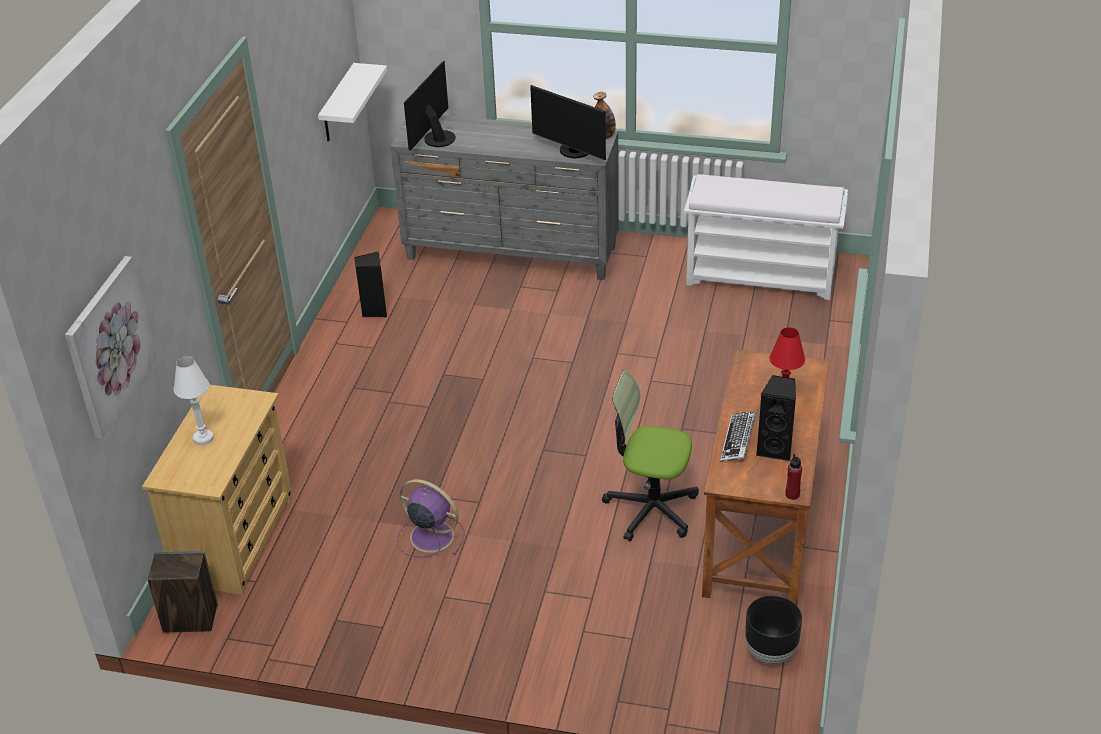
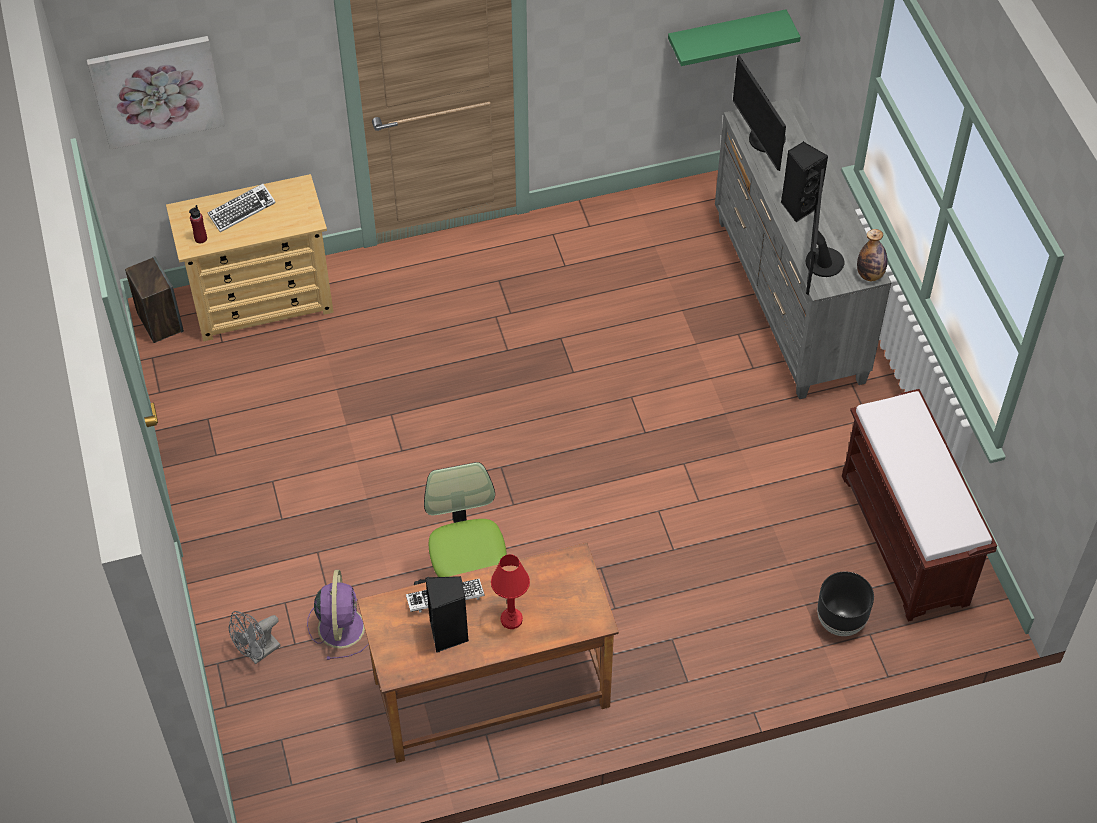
camera: 60 degrees right, 15 degrees up
white table lamp [173,356,214,445] -> keyboard [207,184,276,232]
white shelf [318,63,387,142] -> green shelf [668,9,801,66]
black speaker [354,251,387,317] -> black speaker moved to [781,142,828,223]
purple fan [397,479,465,558] -> purple fan moved to [307,570,369,660]
monitor [404,61,456,151] -> monitor turned 105 degrees counterclockwise [733,55,786,171]
white bench [684,174,848,300] -> brown bench [842,389,997,622]
black planter [745,595,802,664] -> black planter moved to [817,572,874,636]
red bottle [785,454,802,500] -> red bottle moved to [189,205,207,243]
none -> grey fan [229,611,281,664]

